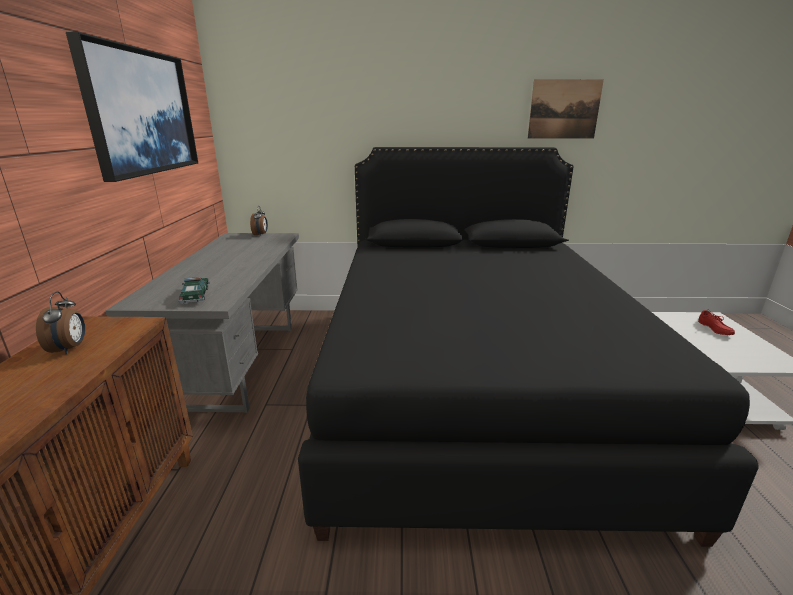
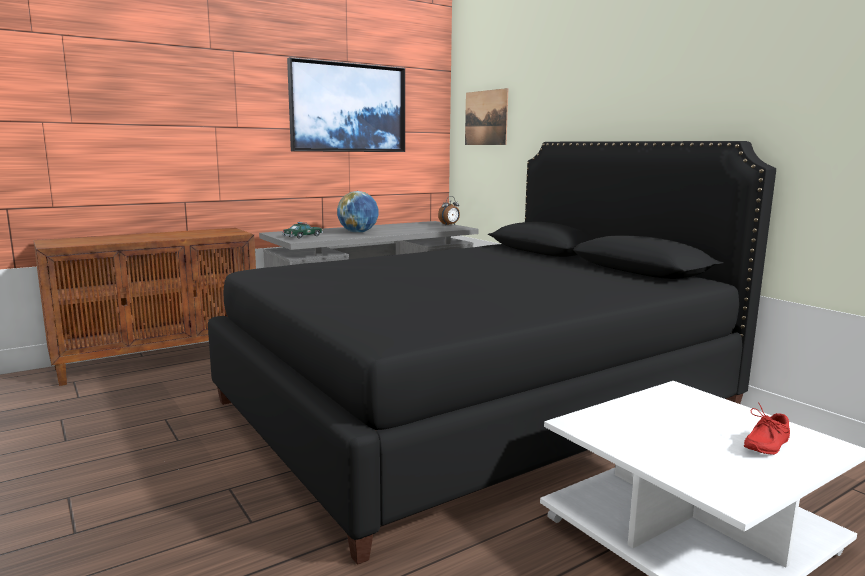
camera: 55 degrees right, 10 degrees down
alarm clock [36,291,85,355] -> none
picture [528,79,604,139] -> picture moved to [465,88,508,145]
none -> globe [337,191,378,233]

